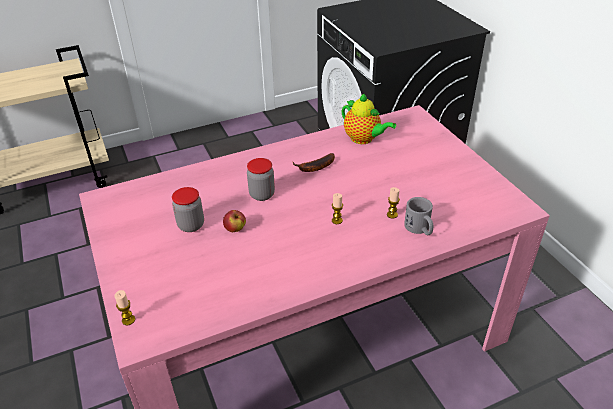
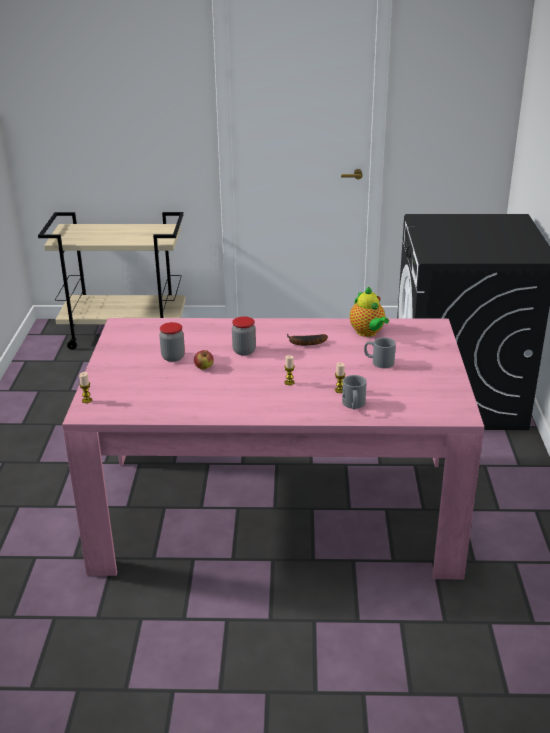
camera: 25 degrees right, 10 degrees down
none -> grey mug [364,337,396,368]

